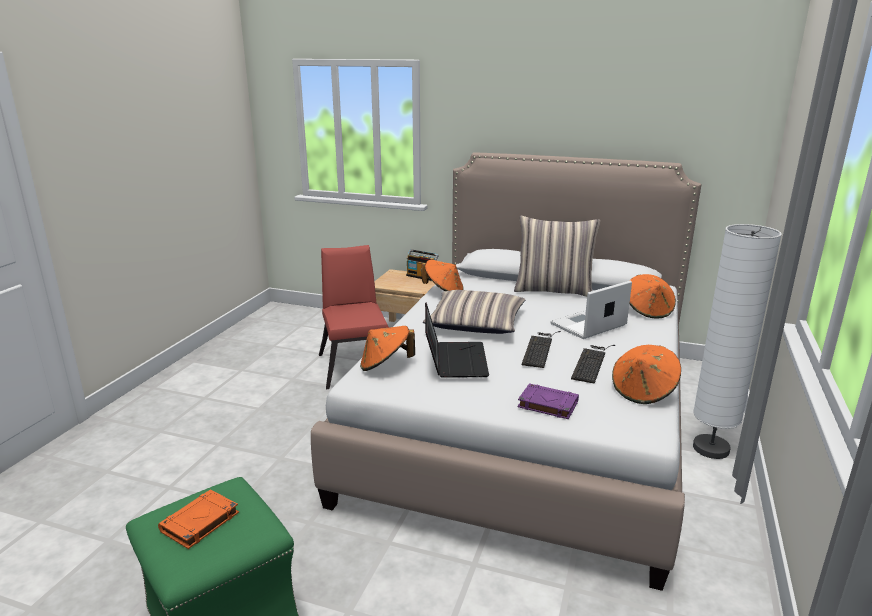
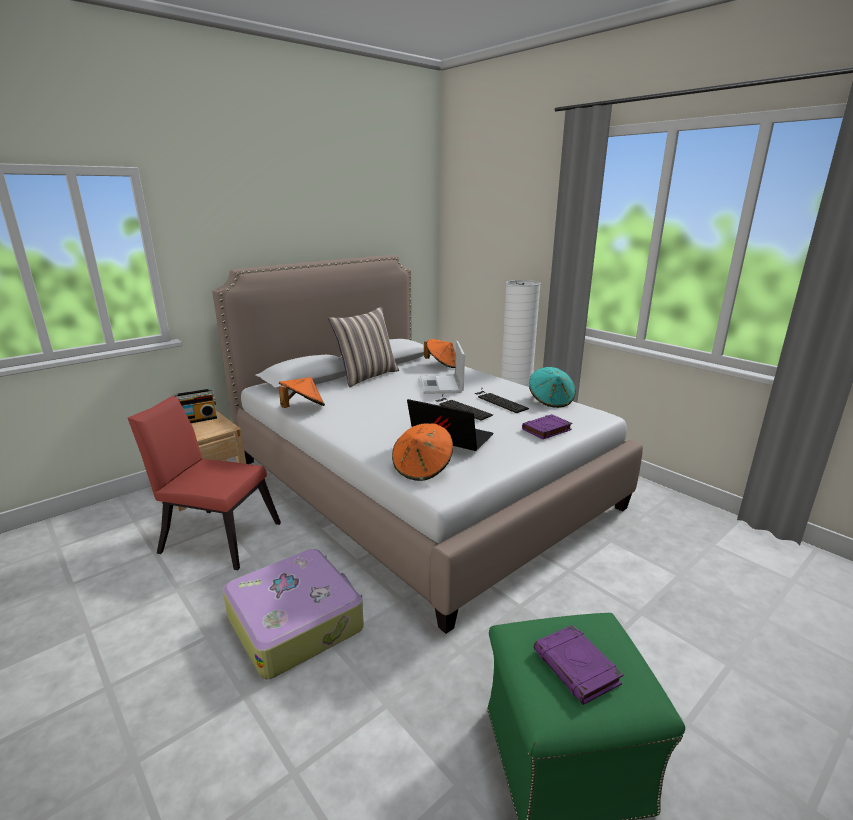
camera: 60 degrees left, 0 degrees up
orange book [158,489,239,549] -> purple book [534,625,624,705]
pillow [423,290,525,334] -> none
orange hat [612,345,681,404] -> turquoise hat [529,367,576,408]
none -> suitcase [222,549,364,679]

